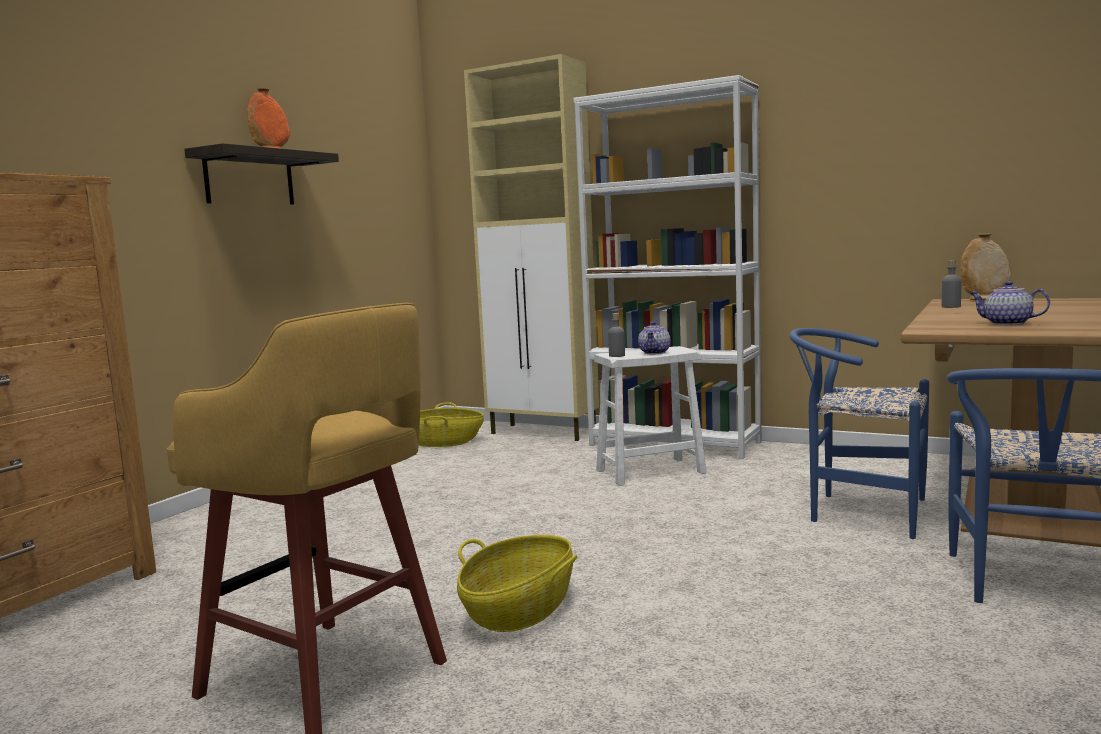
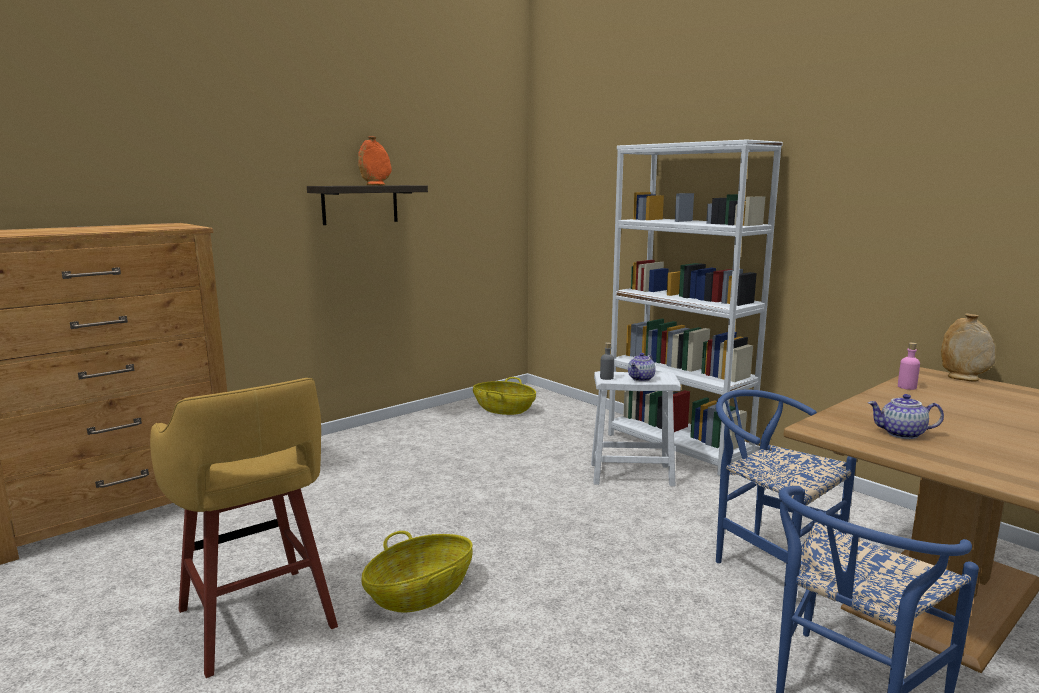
camera: 20 degrees right, 5 degrees up
beige cabinet [464,54,599,441] -> none
grey bottle [942,260,961,308] -> pink bottle [898,342,920,390]
teapot [970,281,1050,325] -> teapot turned 45 degrees counterclockwise [868,394,944,439]

